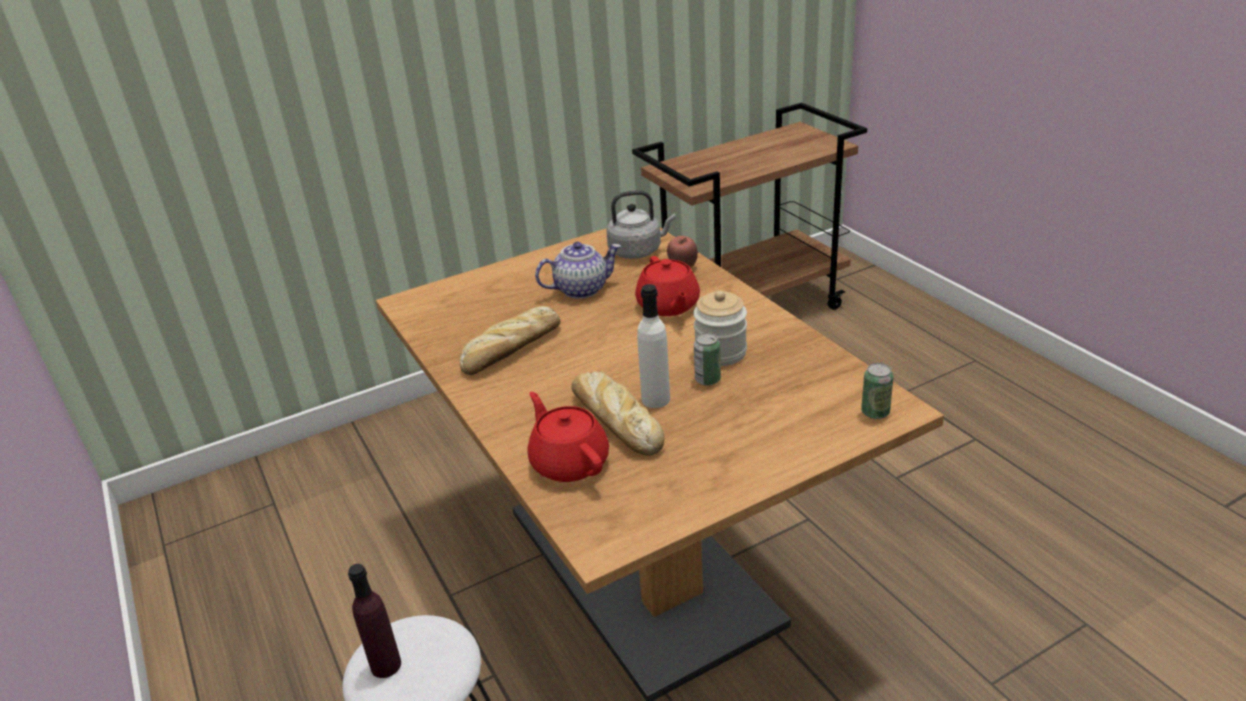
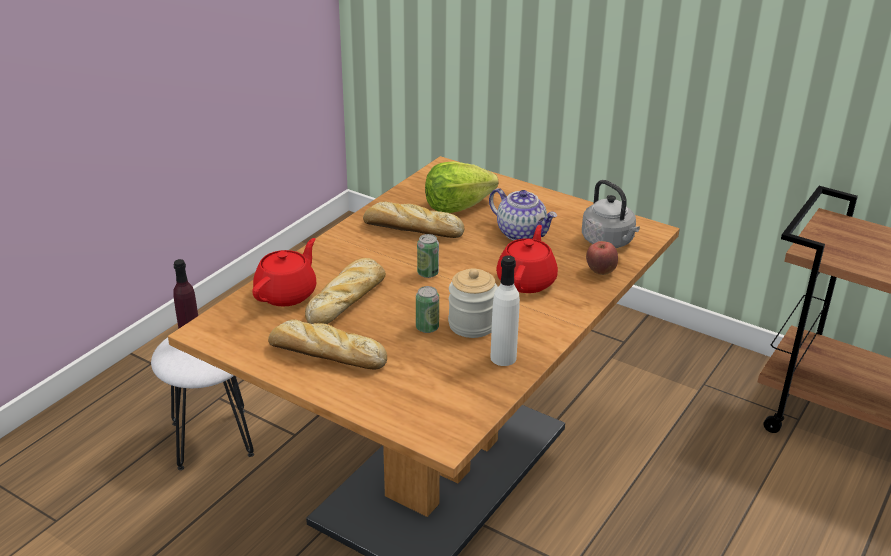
camera: 60 degrees right, 0 degrees up
red teapot [635,256,700,316] -> red teapot turned 150 degrees clockwise [496,225,558,293]
white bottle [637,284,670,408] -> white bottle moved to [490,255,520,366]
can [861,363,894,419] -> can moved to [417,234,439,278]
none -> bread [268,319,387,369]
none -> lettuce [425,161,498,213]

